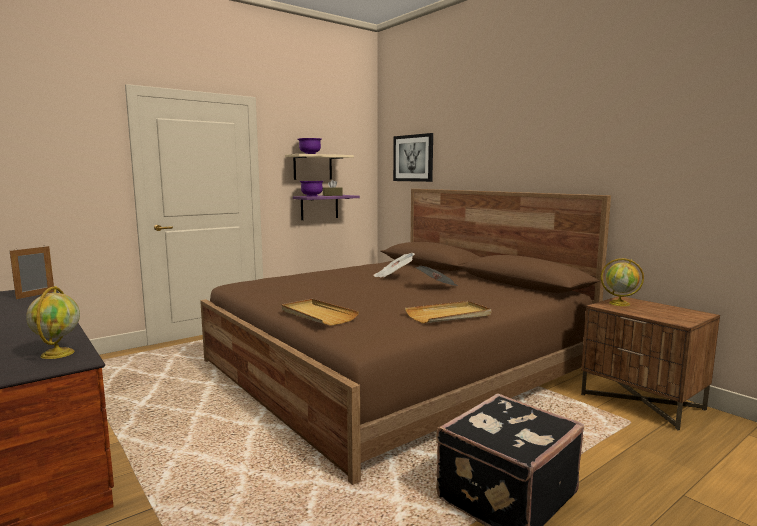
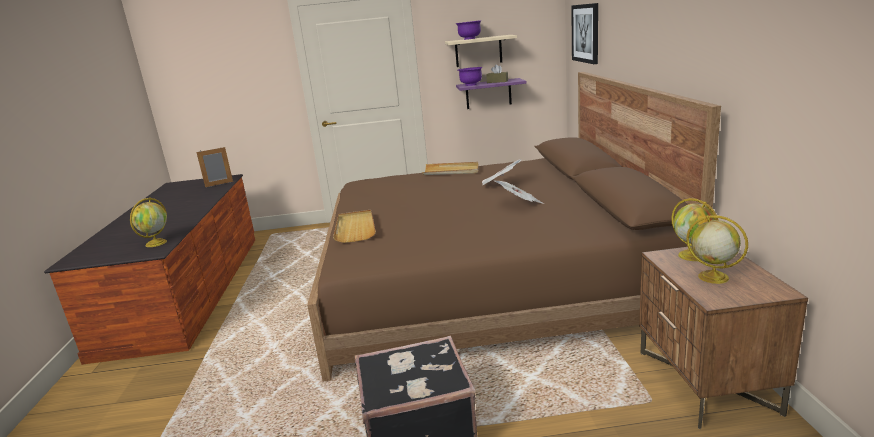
camera: 35 degrees right, 10 degrees up
beige tray [405,301,491,324] -> beige tray moved to [422,162,478,175]
none -> globe [686,215,748,284]

